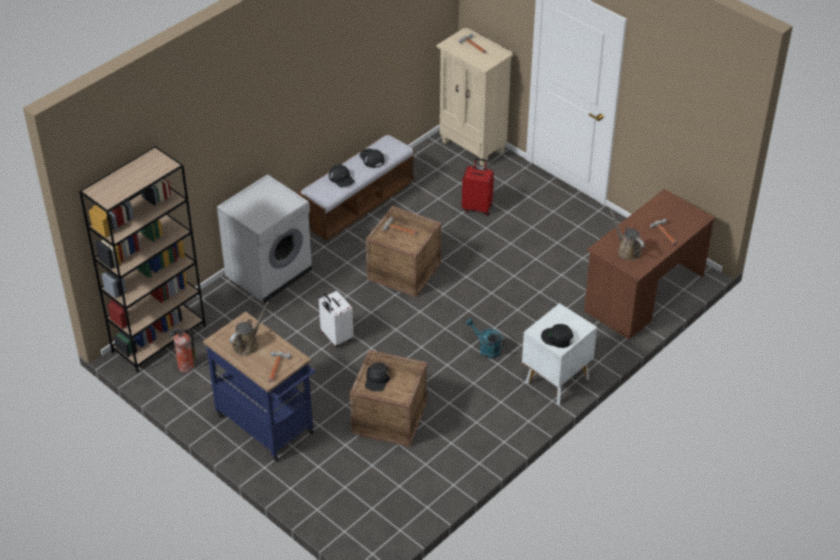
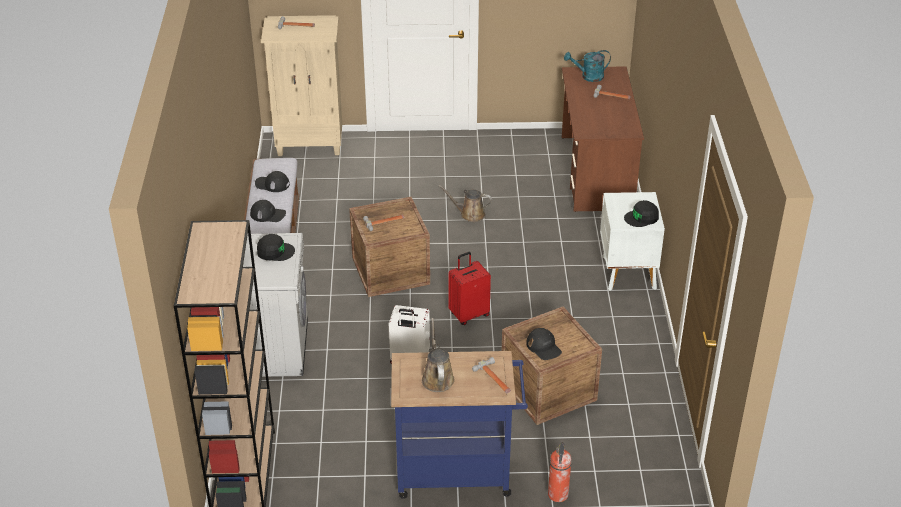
camera: 45 degrees left, 5 degrees down
fire extinguisher [167,327,195,373] -> fire extinguisher moved to [548,442,572,502]
red suitcase [462,158,494,216] -> red suitcase moved to [448,252,491,325]
turquoise watering can [466,318,505,359] -> turquoise watering can moved to [564,50,611,82]
brown watering can [610,210,645,260] -> brown watering can moved to [438,185,492,222]
none -> black cap [257,234,295,261]

